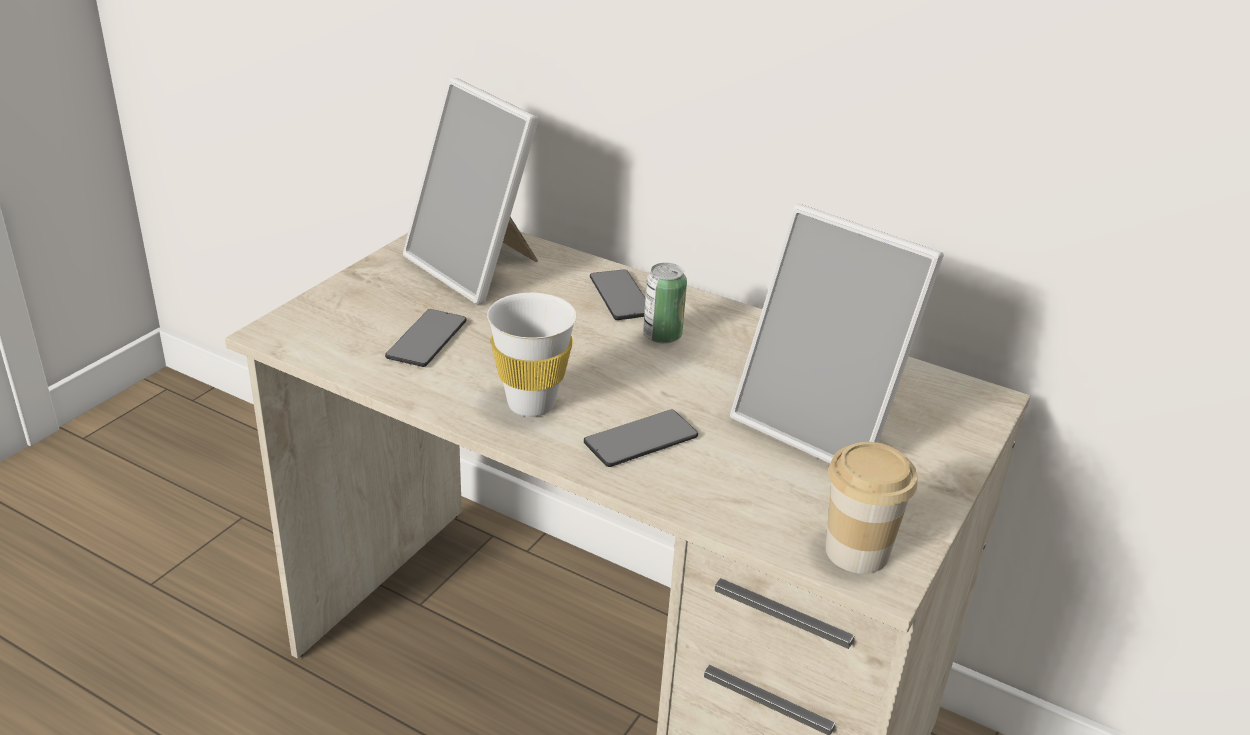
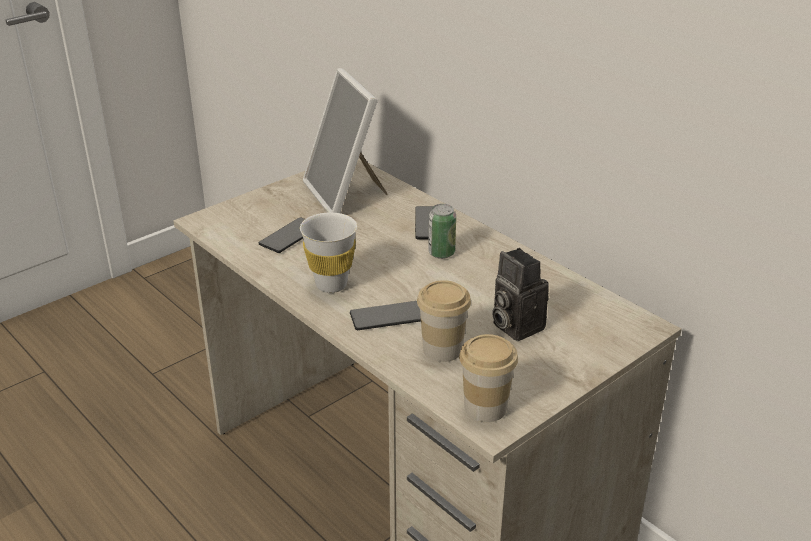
camera: 20 degrees right, 0 degrees up
picture frame [730,204,944,463] -> camera [492,248,549,341]
none -> cup [417,280,471,362]

